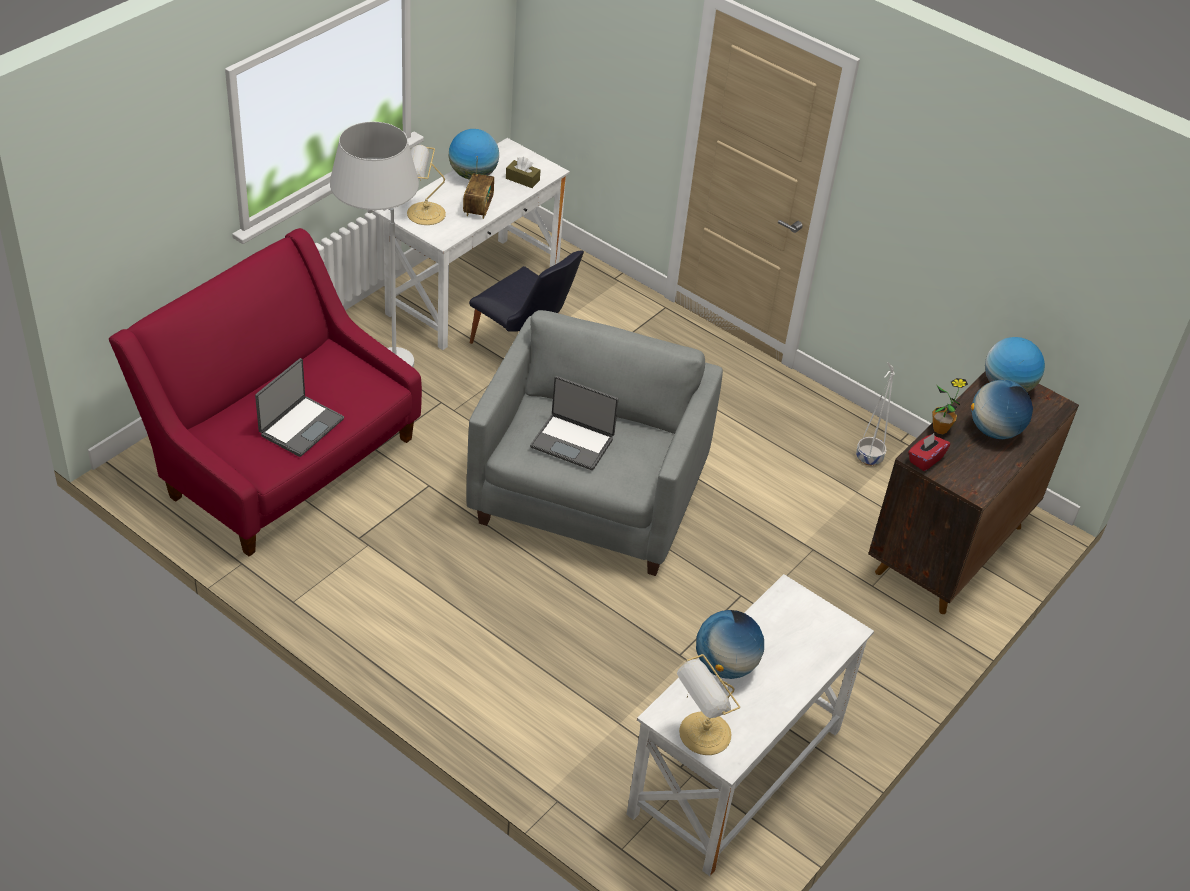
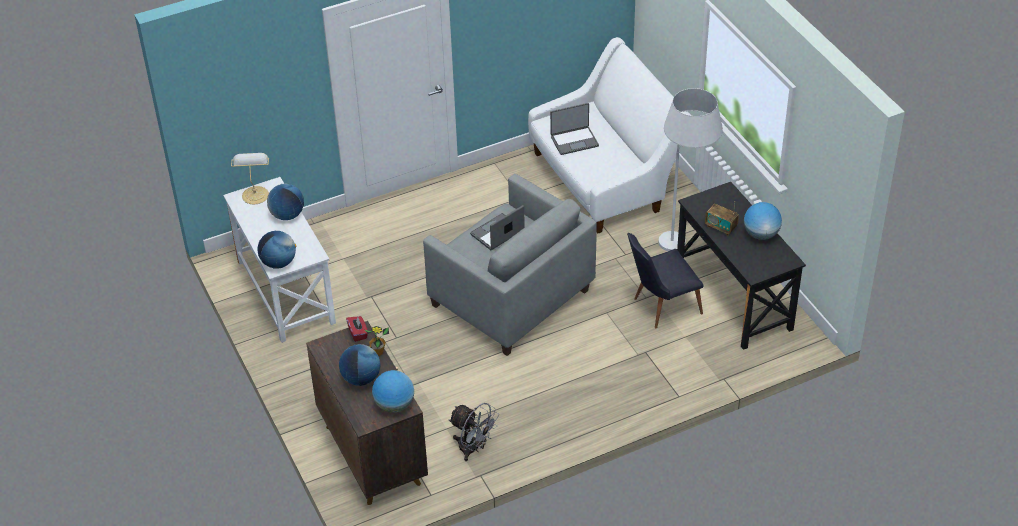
camera: 120 degrees right, 0 degrees up
red sofa [109,228,422,556] -> white sofa [528,37,692,234]
laptop [255,358,344,457] -> laptop turned 75 degrees counterclockwise [550,103,599,155]
white desk [379,138,570,350] -> black desk [677,182,806,350]
table lamp [407,145,446,225] -> none
brown tissue box [506,157,540,188] -> none
white planter [856,362,895,466] -> grey fan [449,403,499,461]
none -> globe [257,231,296,269]

